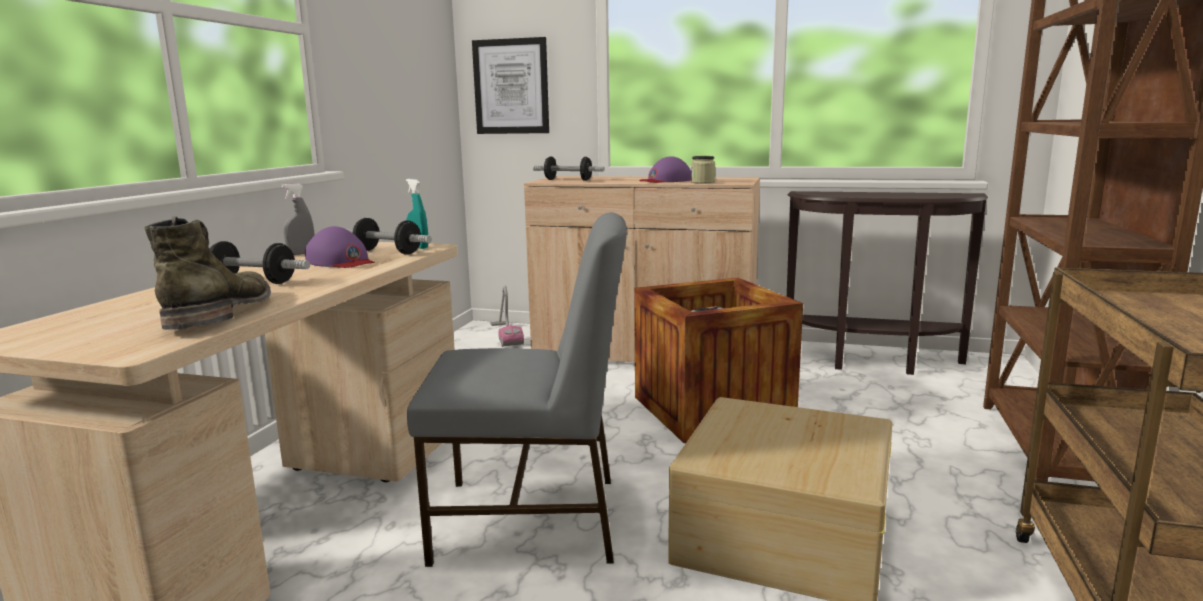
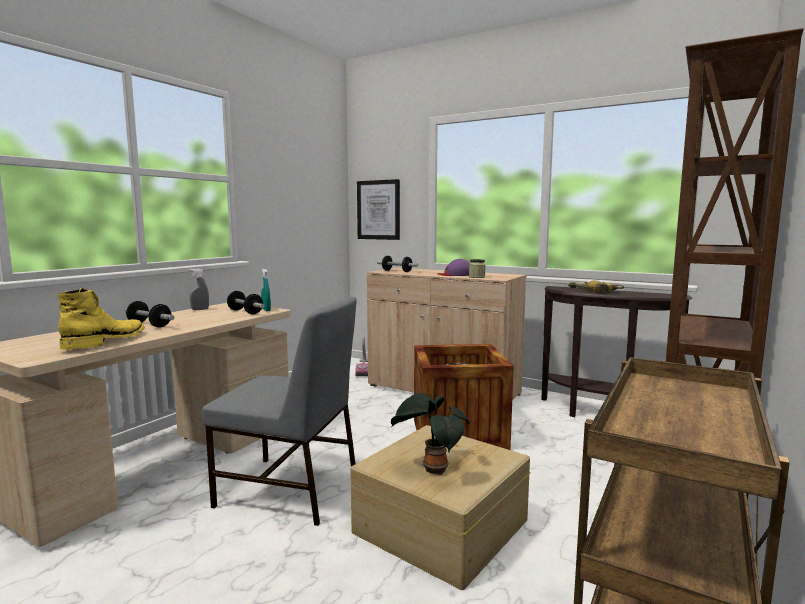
camera: 15 degrees right, 5 degrees down
green boot [145,217,271,330] -> yellow boot [58,288,145,350]
purple cap [305,226,375,268] -> none
none -> potted plant [391,393,470,475]
none -> power drill [568,281,624,293]

